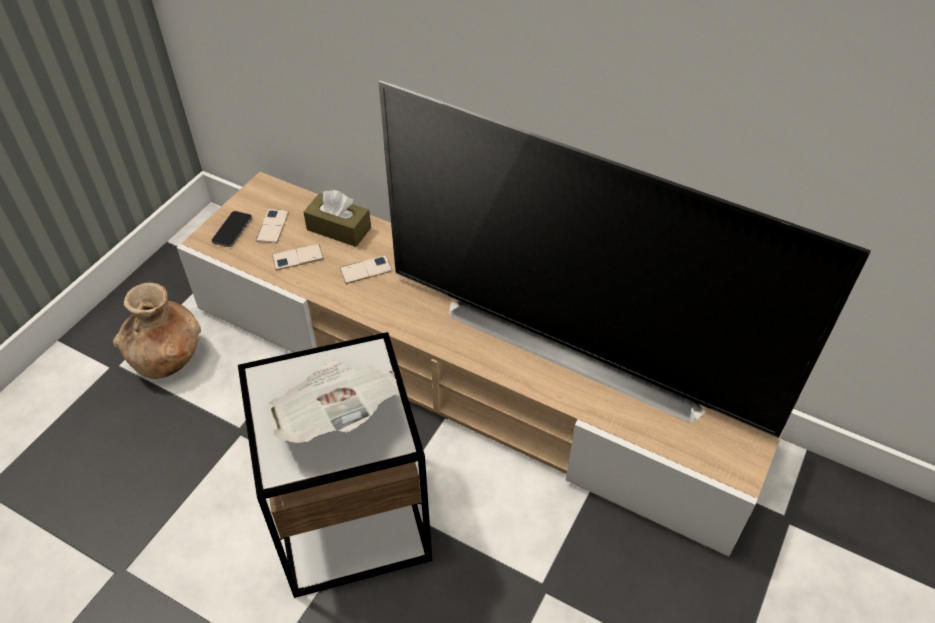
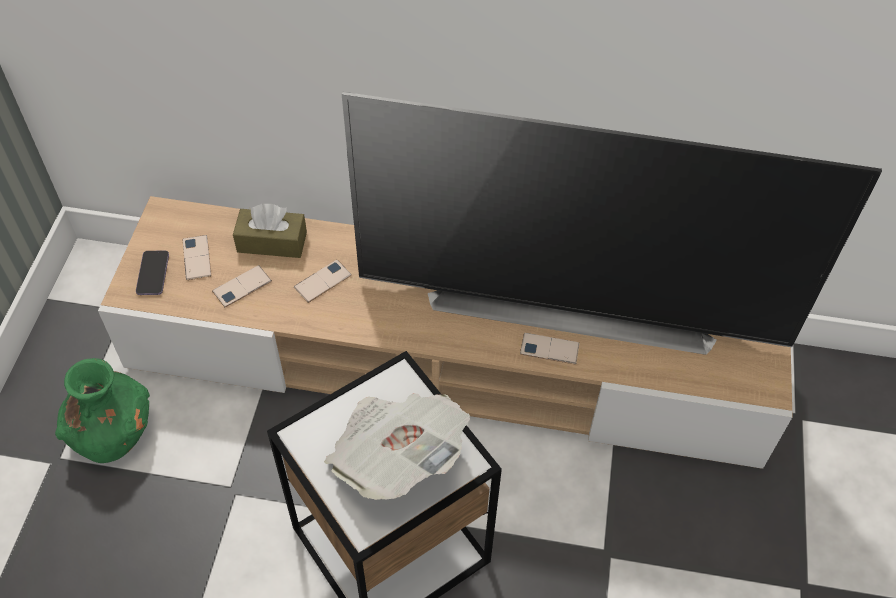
camera: 20 degrees left, 5 degrees up
brown vase [113,283,201,379] -> green vase [55,358,150,463]
none -> phone [520,333,580,364]

